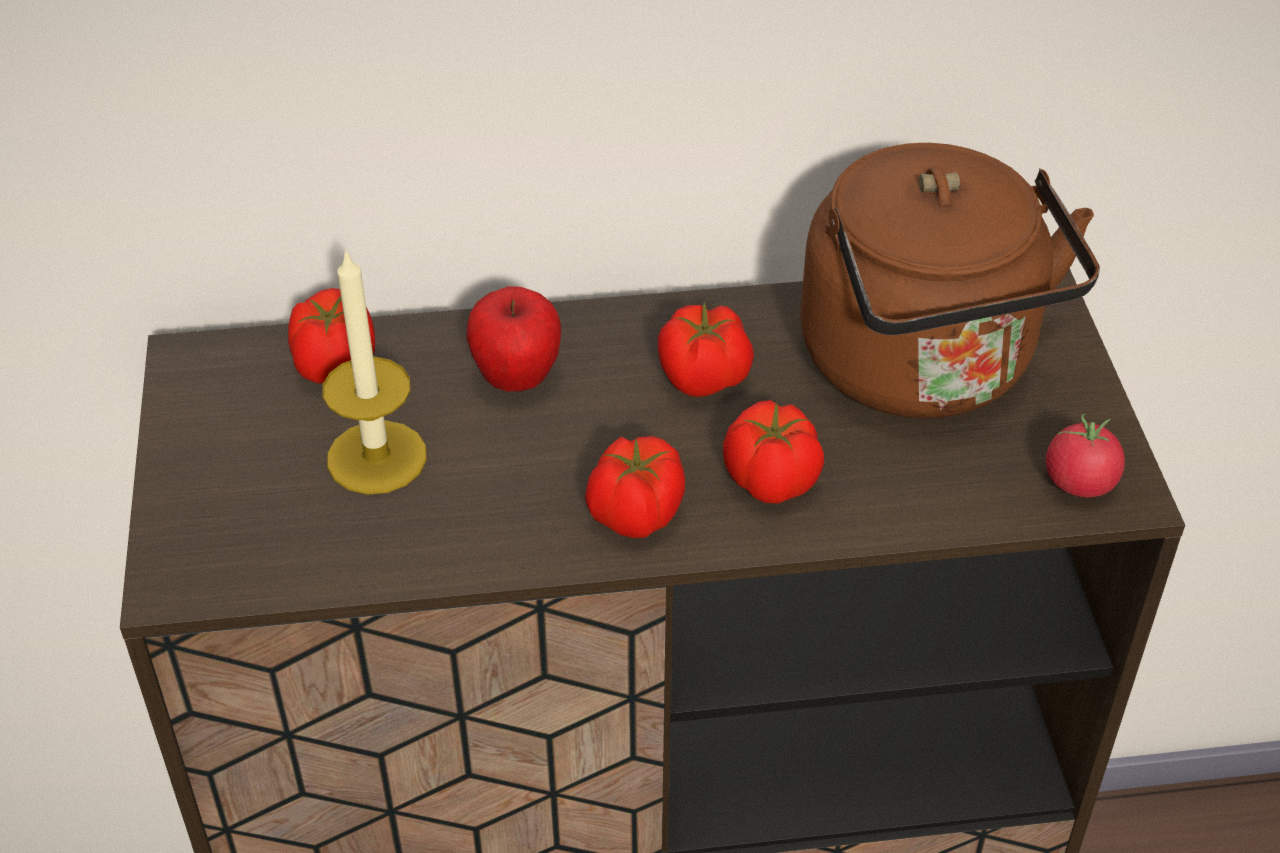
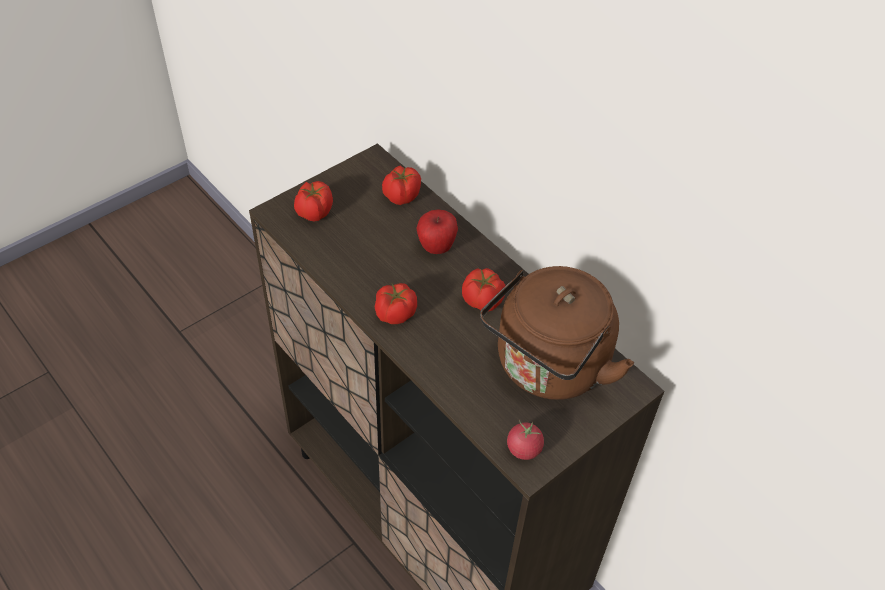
camera: 55 degrees right, 5 degrees up
candle [323,248,427,495] -> none
tomato [723,400,824,504] -> tomato moved to [294,181,333,221]

